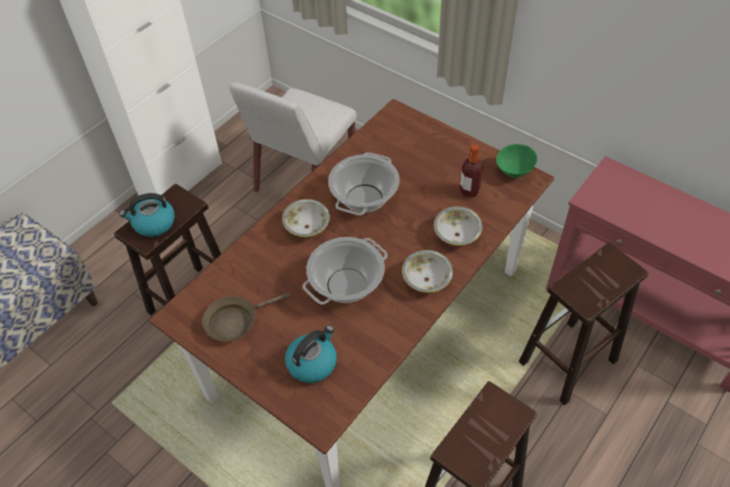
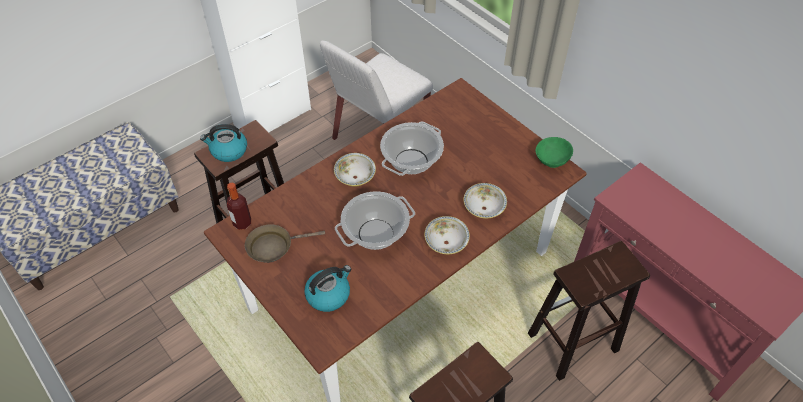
camera: 10 degrees right, 0 degrees up
bottle [460,144,483,198] -> bottle moved to [227,183,251,230]

